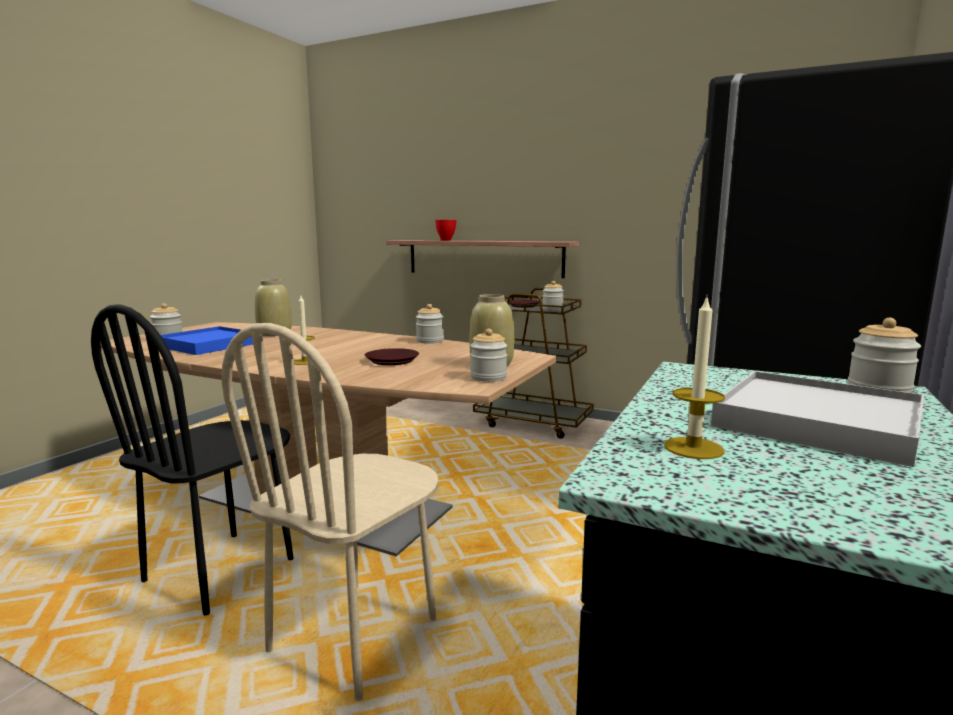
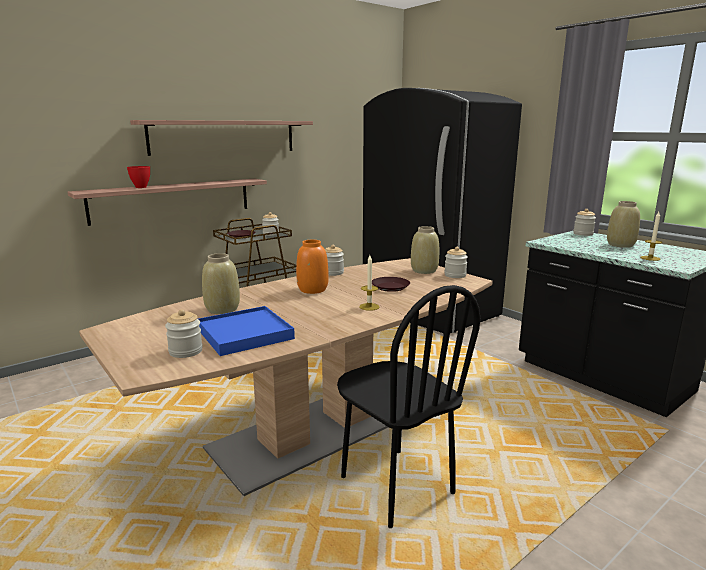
camera: 65 degrees left, 5 degrees up
beige chair [222,323,438,701] -> none
white tray [711,371,924,467] -> beige vase [607,201,640,248]
none -> shelf [130,120,313,156]
none -> orange vase [296,240,329,294]

